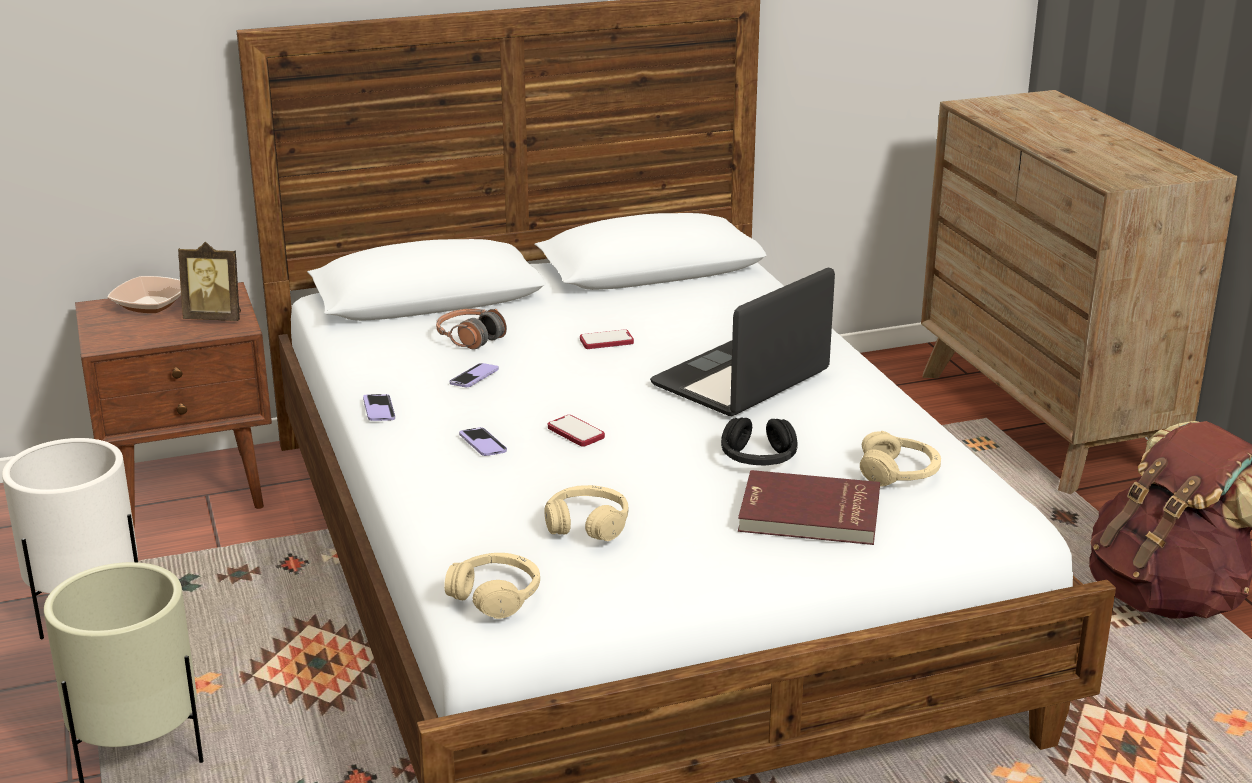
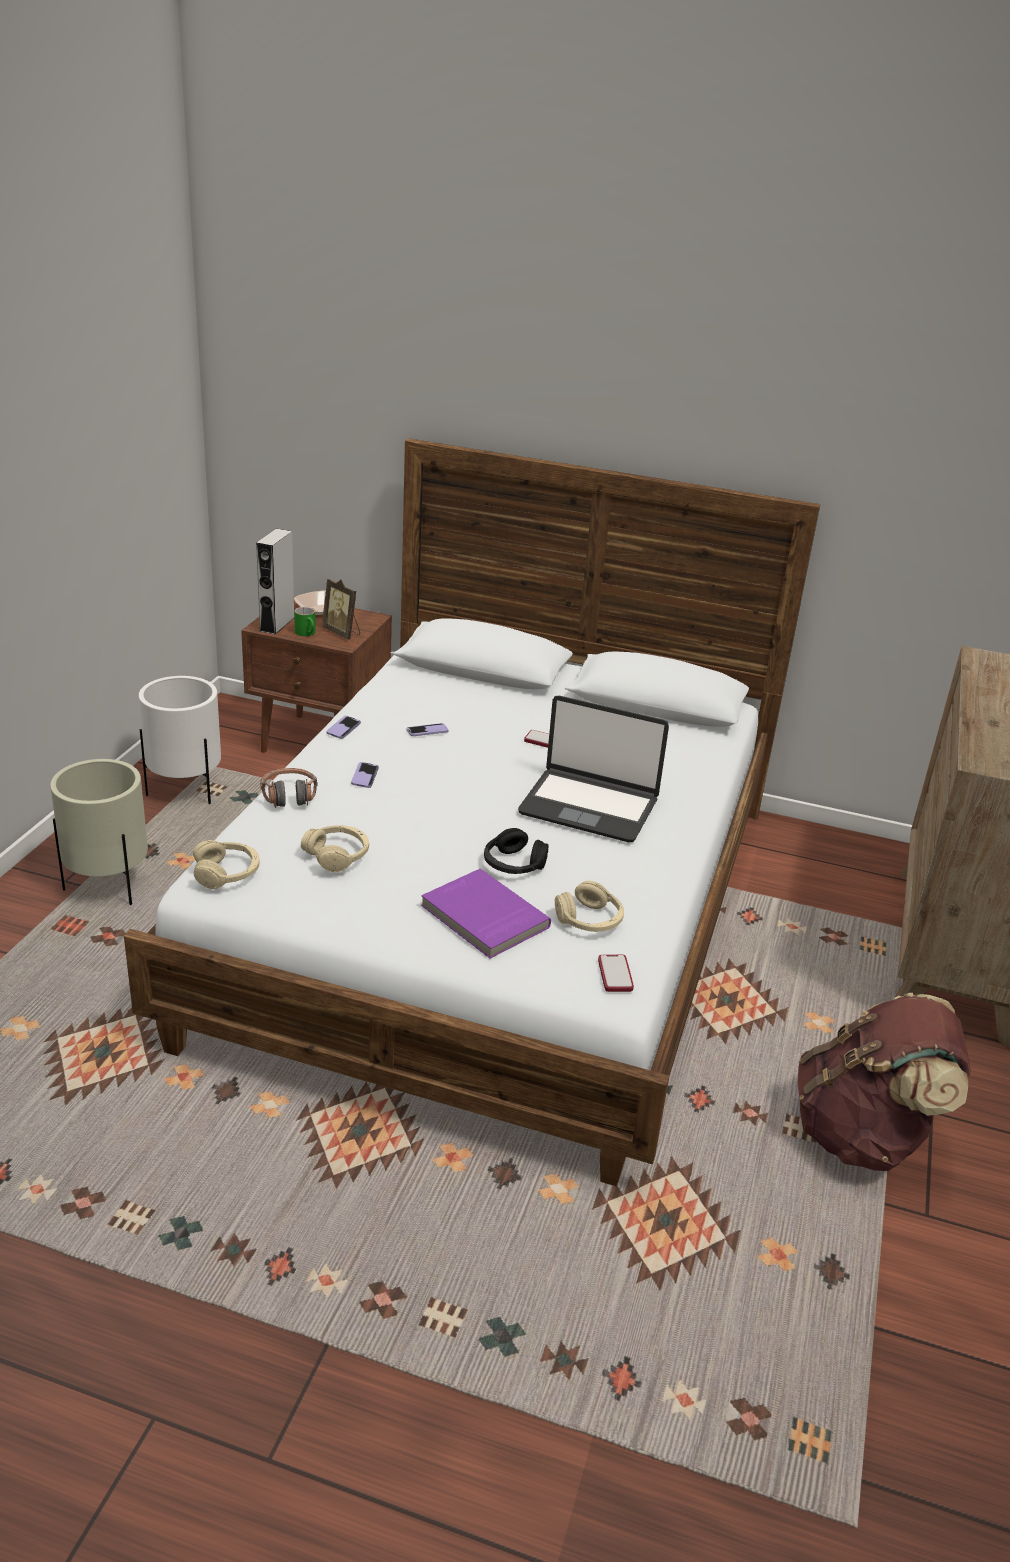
camera: 35 degrees right, 5 degrees up
headphones [436,309,507,349] -> headphones moved to [260,768,317,808]
phone [548,415,605,447] -> phone moved to [598,955,634,992]
laptop [650,268,835,416] -> laptop turned 150 degrees counterclockwise [518,696,669,842]
red book [738,470,880,545] -> purple book [421,869,551,959]
none -> grey speaker [256,529,294,634]
none -> green mug [294,607,316,636]

